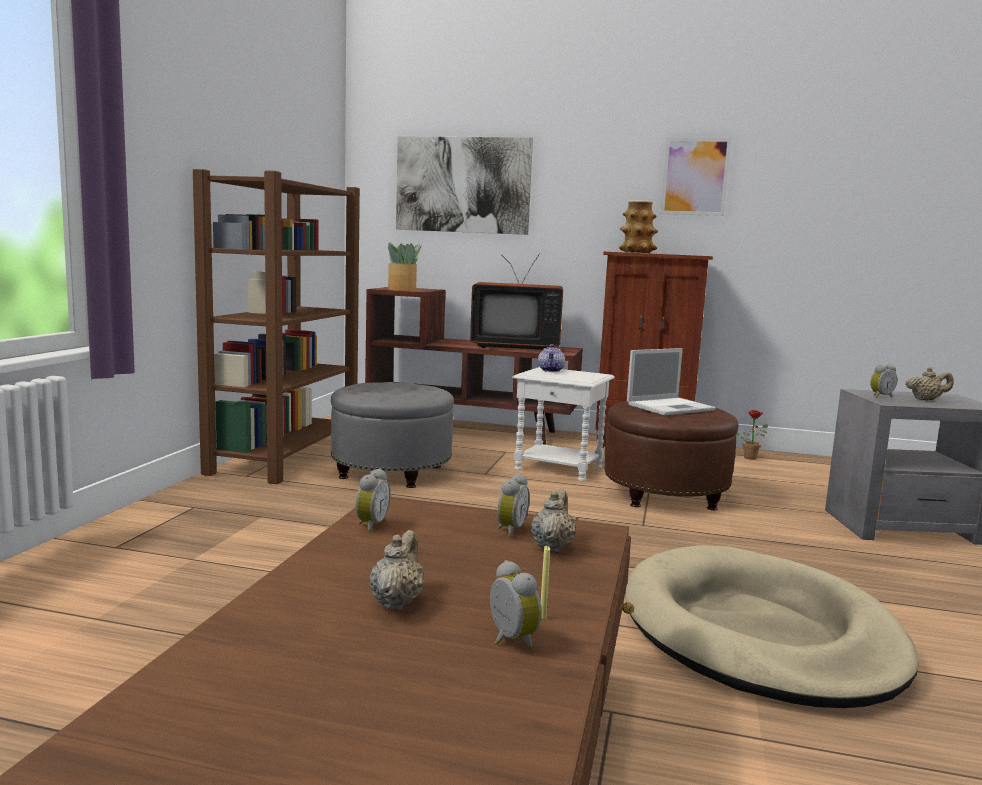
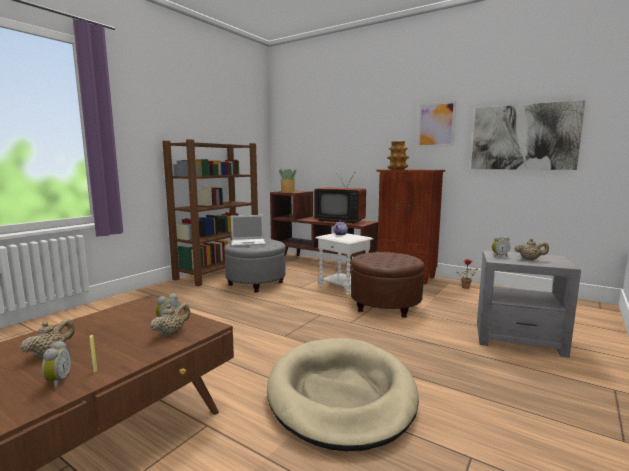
camera: 20 degrees right, 0 degrees up
alarm clock [356,468,391,532] -> none
picture [396,136,533,235] -> picture moved to [471,100,585,170]
laptop [627,348,716,415] -> laptop moved to [231,215,266,246]

